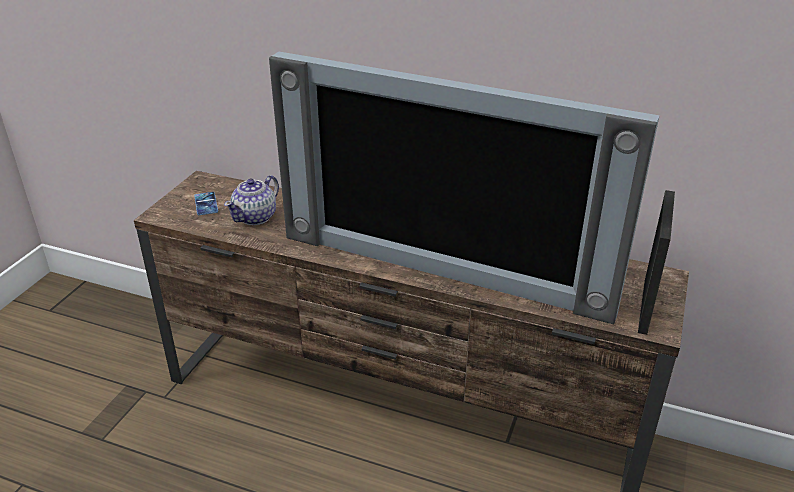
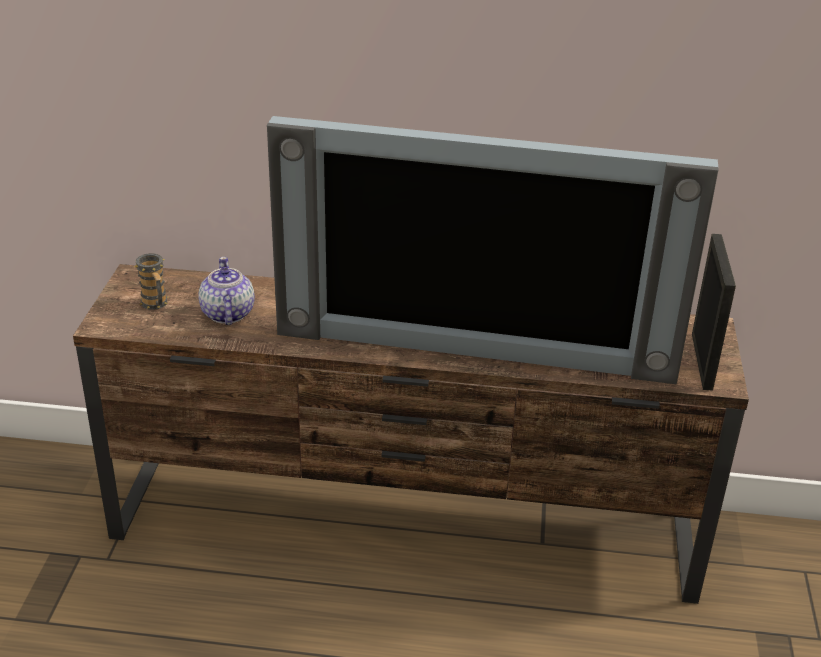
camera: 15 degrees left, 0 degrees up
phone [194,192,218,215] -> mug [134,253,168,310]
teapot [224,175,279,225] -> teapot turned 150 degrees clockwise [198,257,255,325]

